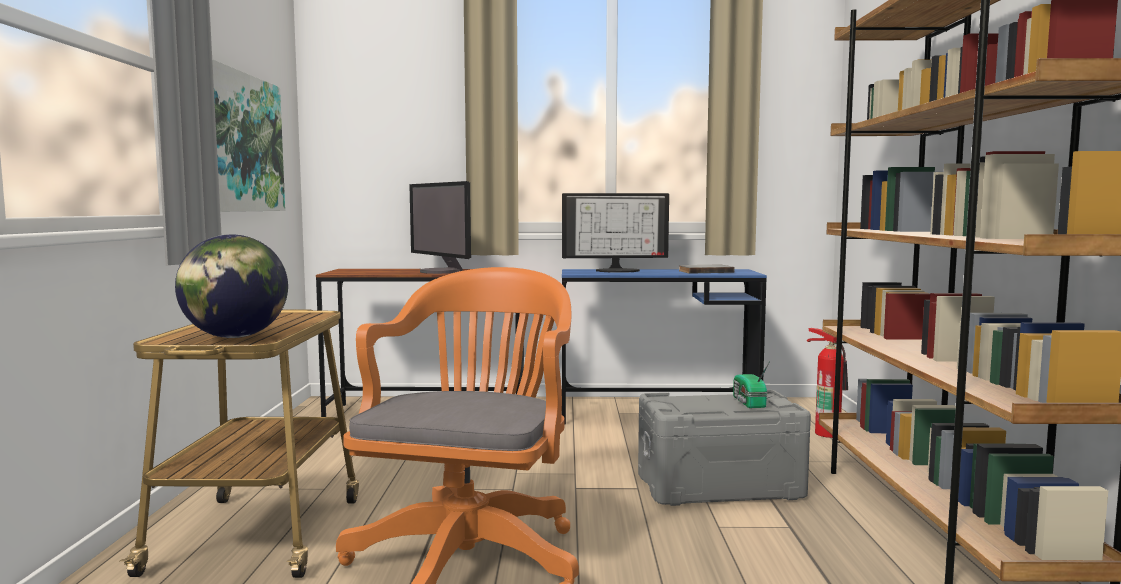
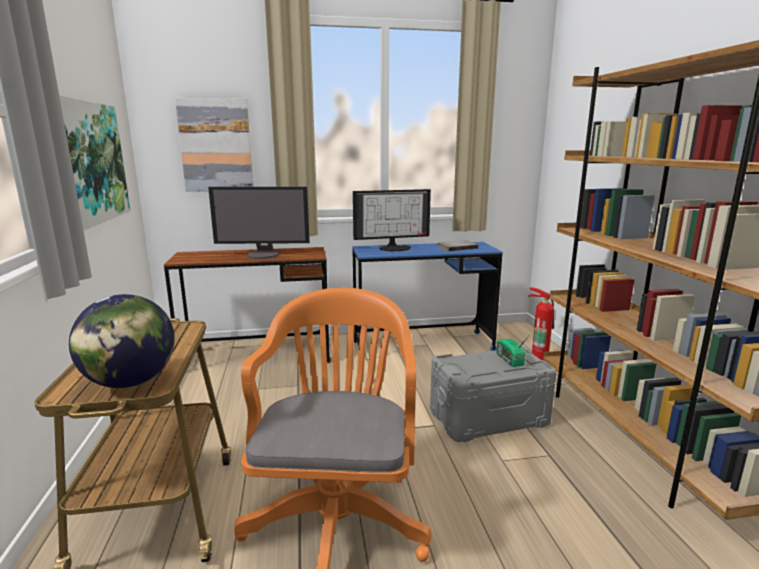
camera: 10 degrees left, 10 degrees up
monitor [409,181,471,274] -> monitor turned 45 degrees counterclockwise [208,187,310,259]
none -> picture [175,98,253,192]

